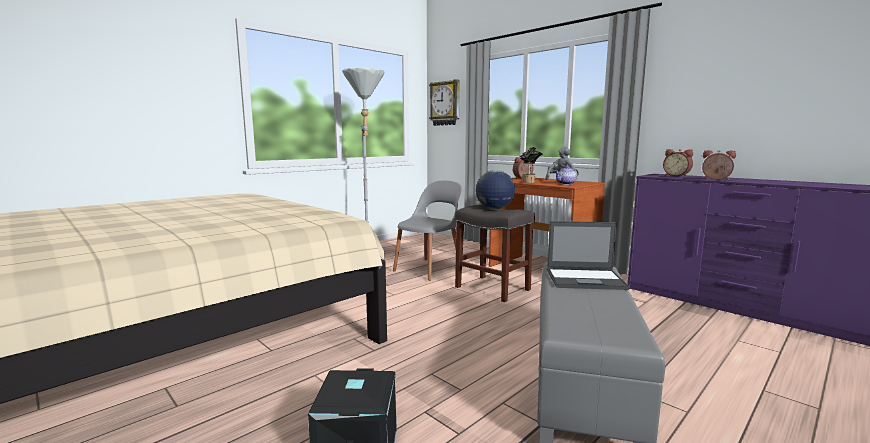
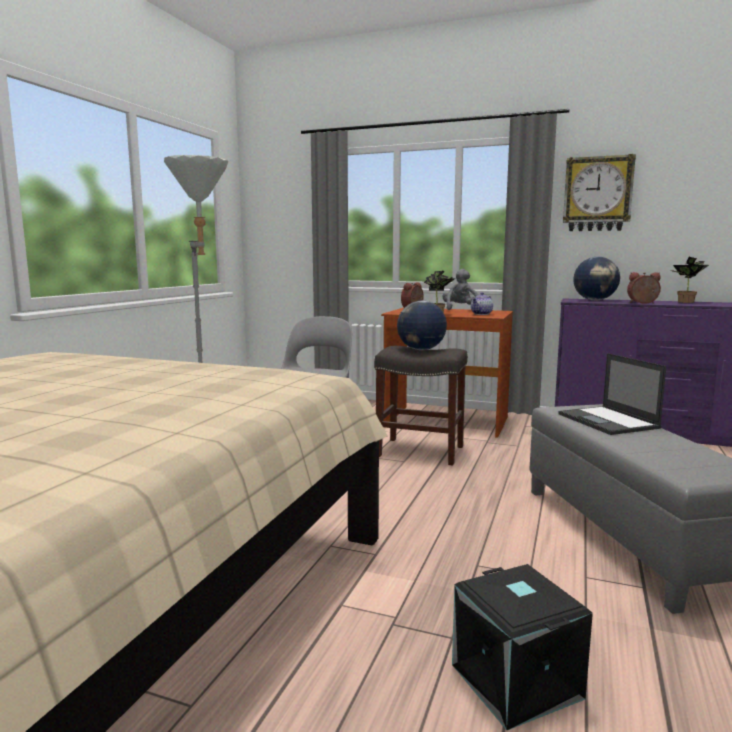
camera: 25 degrees left, 0 degrees up
wall clock [429,79,460,126] -> wall clock moved to [563,154,636,231]
laptop [547,221,630,290] -> laptop turned 90 degrees clockwise [558,353,666,435]
alarm clock [663,149,693,177] -> globe [573,257,620,300]
none -> potted plant [671,257,709,303]

